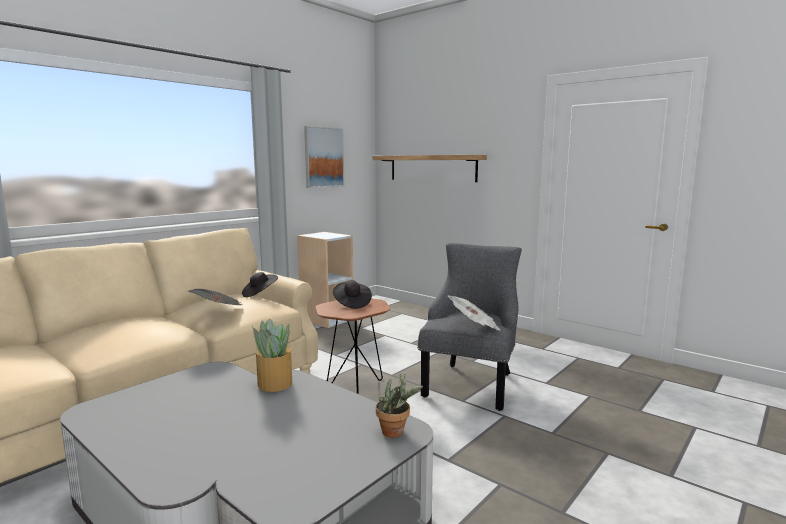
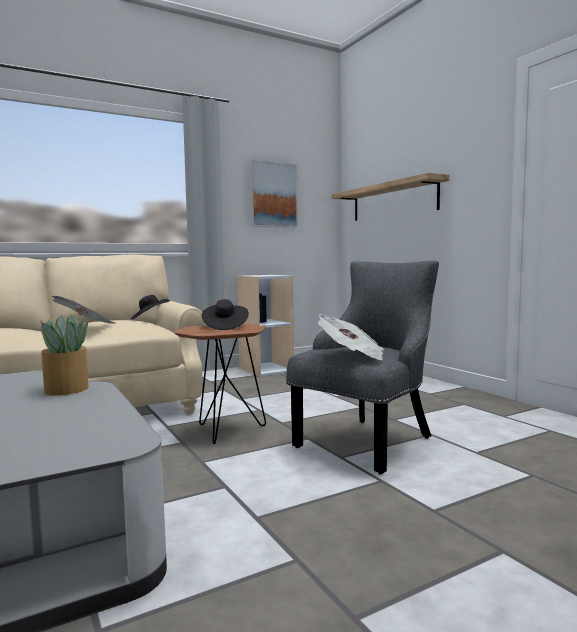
camera: 20 degrees right, 5 degrees down
potted plant [376,373,423,438] -> none

